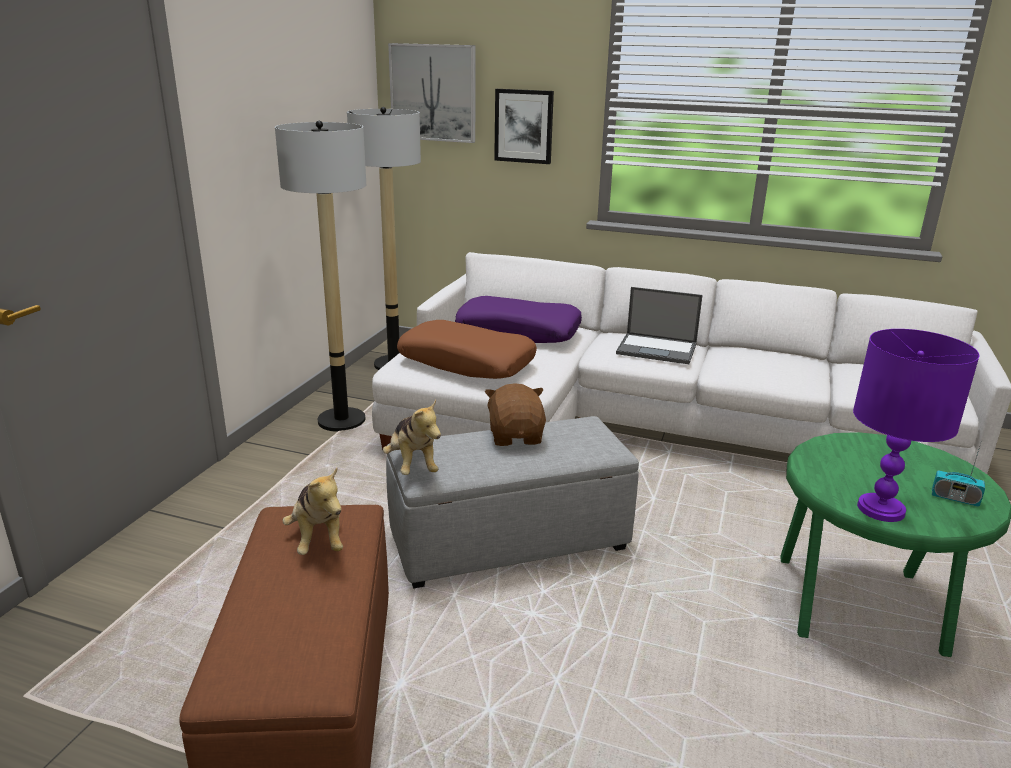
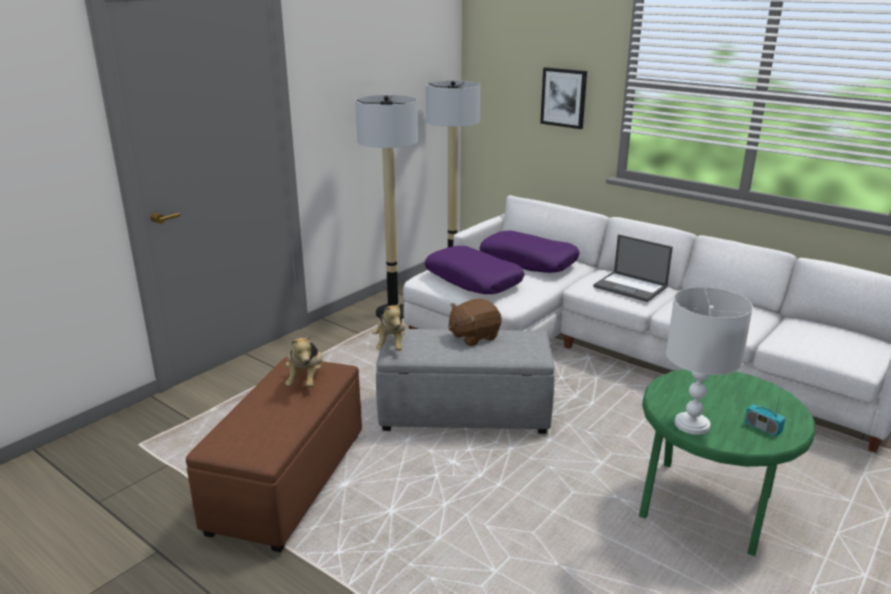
camera: 20 degrees right, 0 degrees up
picture [388,43,476,143] -> none
brown pillow [397,320,537,379] -> purple pillow [425,246,524,294]
brown plush toy [485,383,546,446] -> brown plush toy turned 135 degrees counterclockwise [449,299,502,346]
purple table lamp [853,329,979,522] -> white table lamp [666,287,753,435]

